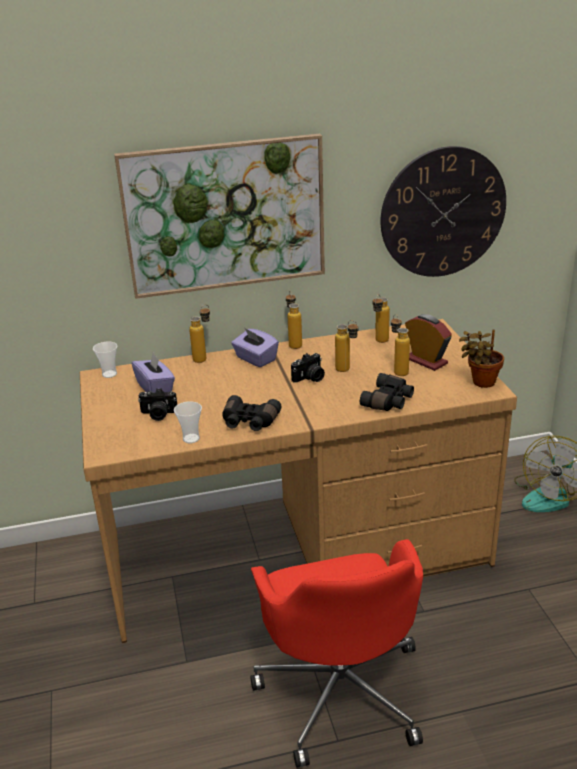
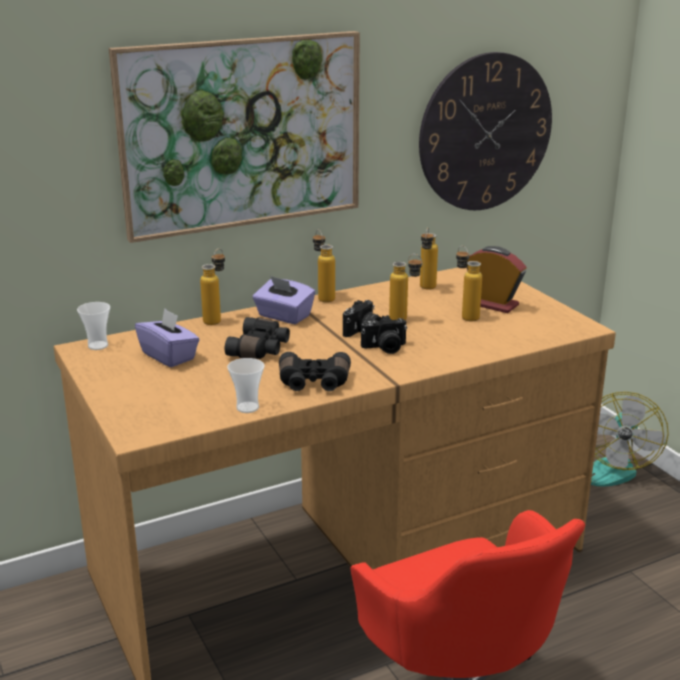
camera: 15 degrees left, 5 degrees down
camera [138,388,177,421] -> camera moved to [361,315,407,354]
black binoculars [360,373,414,411] -> black binoculars moved to [225,317,290,359]
potted plant [459,330,504,388] -> none

